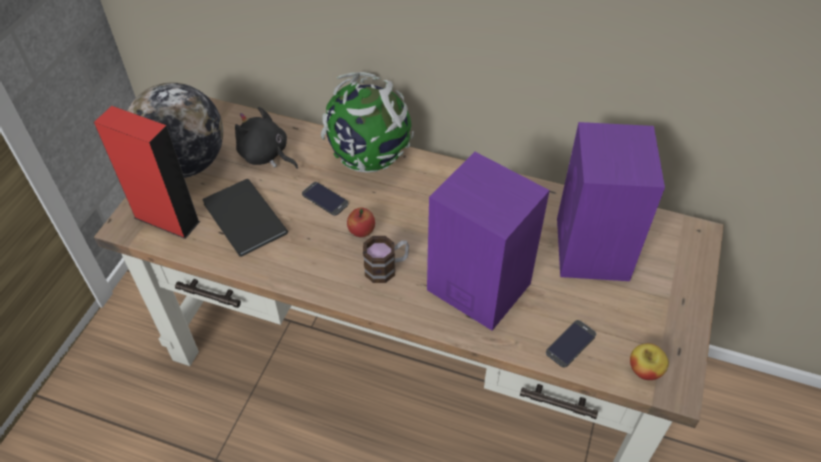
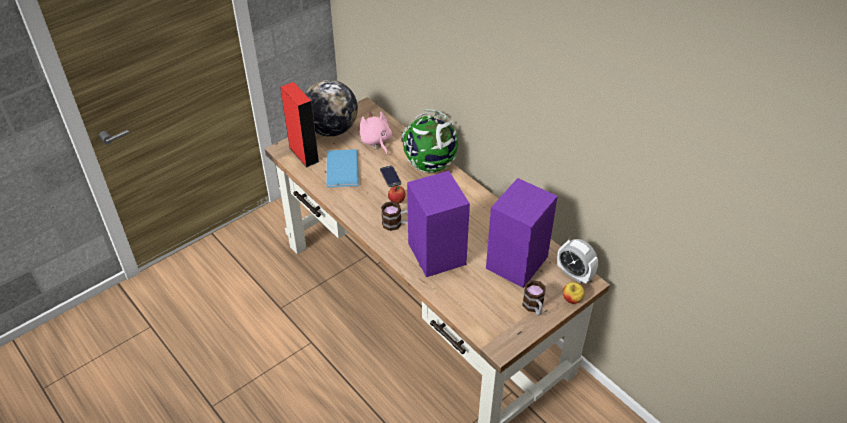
camera: 30 degrees right, 5 degrees down
black book [203,179,288,257] -> blue book [326,149,359,188]
black plush toy [235,107,298,169] -> pink plush toy [360,112,392,155]
phone [546,320,596,368] -> none
apple [630,343,669,380] -> apple moved to [563,282,585,304]
none -> mug [522,280,546,316]
none -> alarm clock [557,239,598,284]

